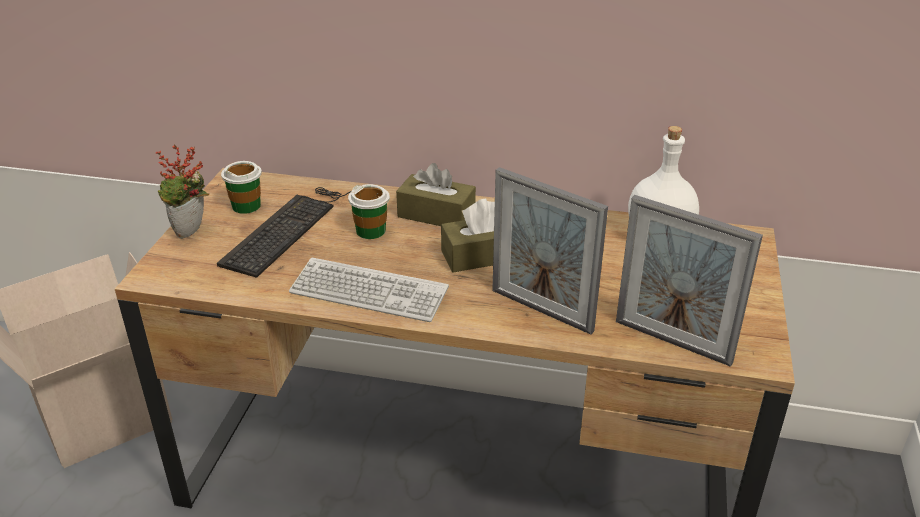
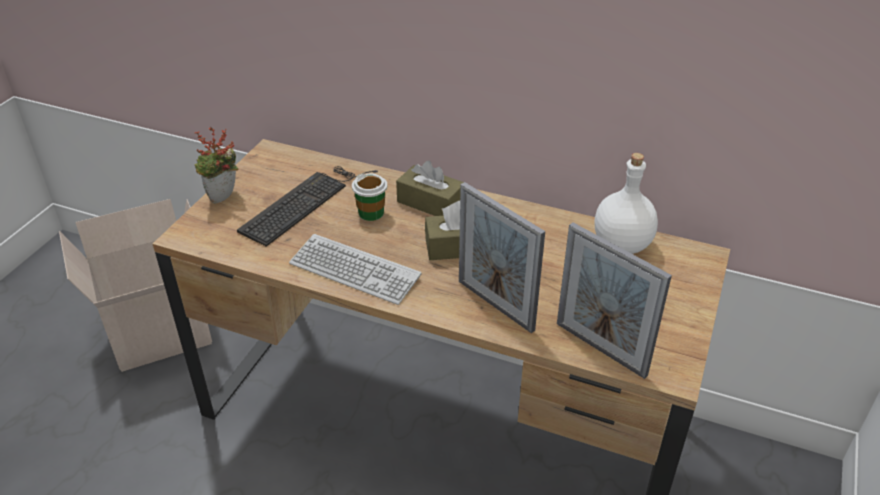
camera: 10 degrees right, 5 degrees up
cup [221,161,262,214] -> none

